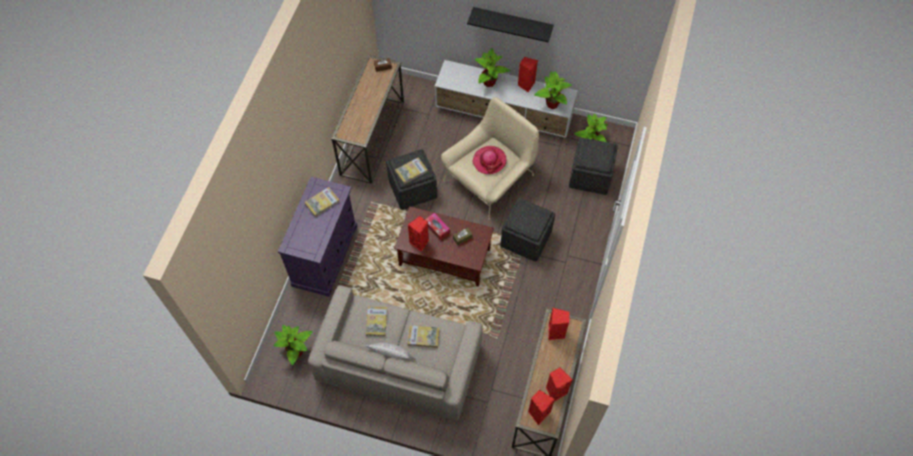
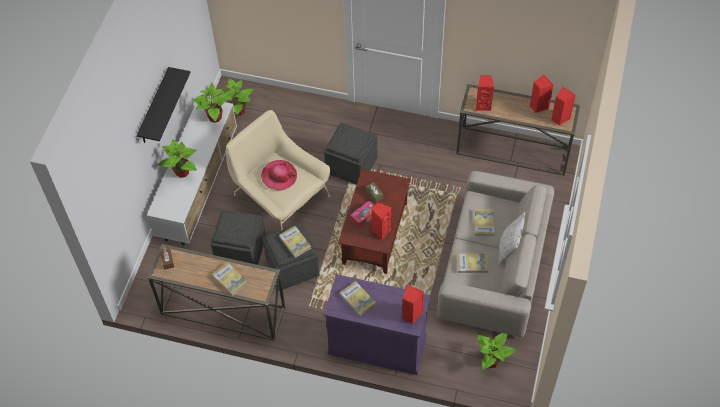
camera: 90 degrees left, 5 degrees down
red speaker [518,57,538,92] -> red speaker moved to [402,284,424,324]
grey ottoman [569,138,618,195] -> grey ottoman moved to [211,210,266,265]
none -> book [212,262,248,296]

